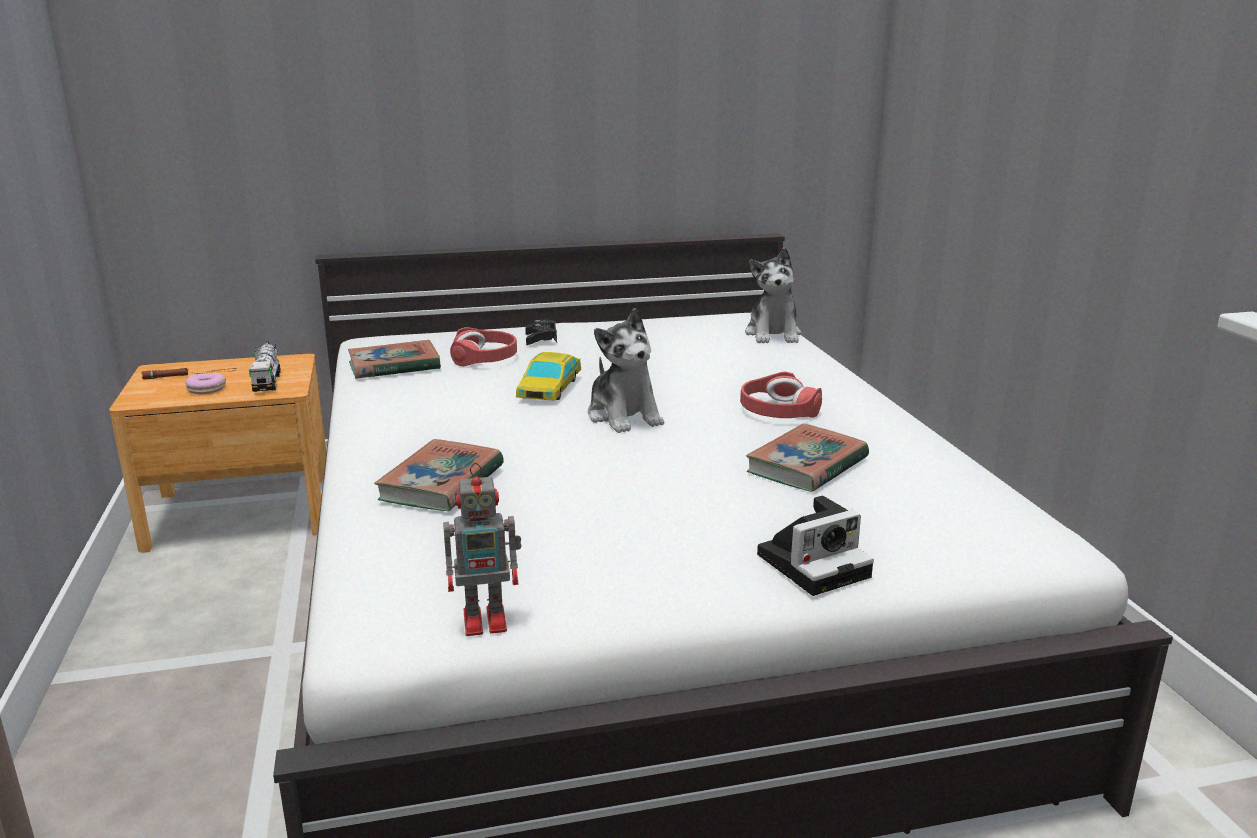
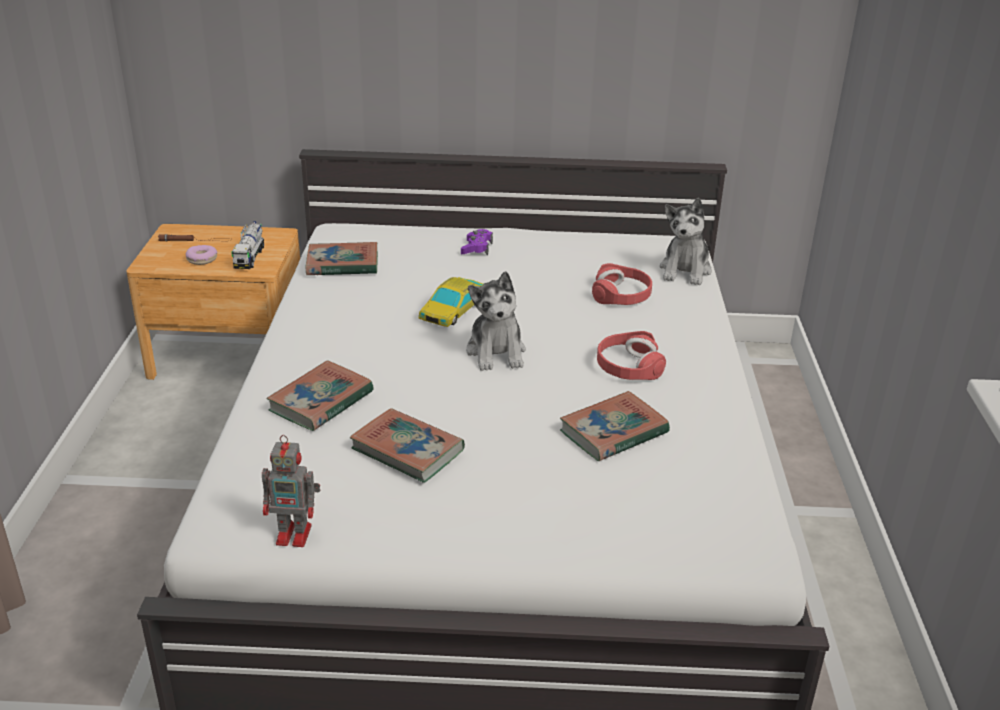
camera: 15 degrees right, 10 degrees up
red headphones [450,327,517,366] -> red headphones moved to [592,263,652,305]
black game controller [525,319,557,345] -> purple game controller [461,229,493,255]
camera [757,495,874,596] -> none
none -> book [350,408,465,483]

